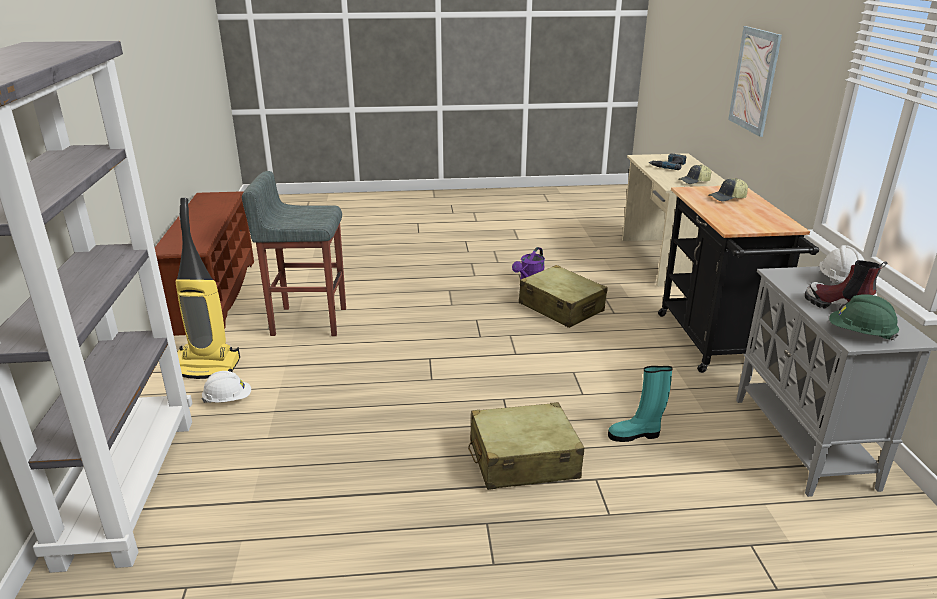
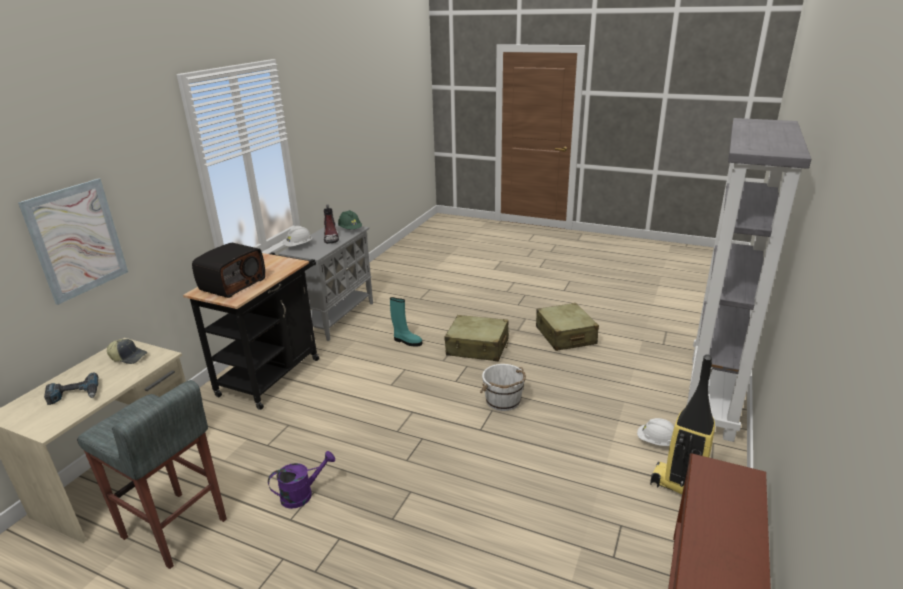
camera: 150 degrees left, 0 degrees up
grey stool [242,171,346,336] -> grey stool moved to [77,380,227,569]
beige suitcase [519,265,608,328] -> beige suitcase moved to [536,303,599,351]
cap [709,178,748,202] -> radio [192,243,265,298]
none -> white bucket [480,364,526,411]

